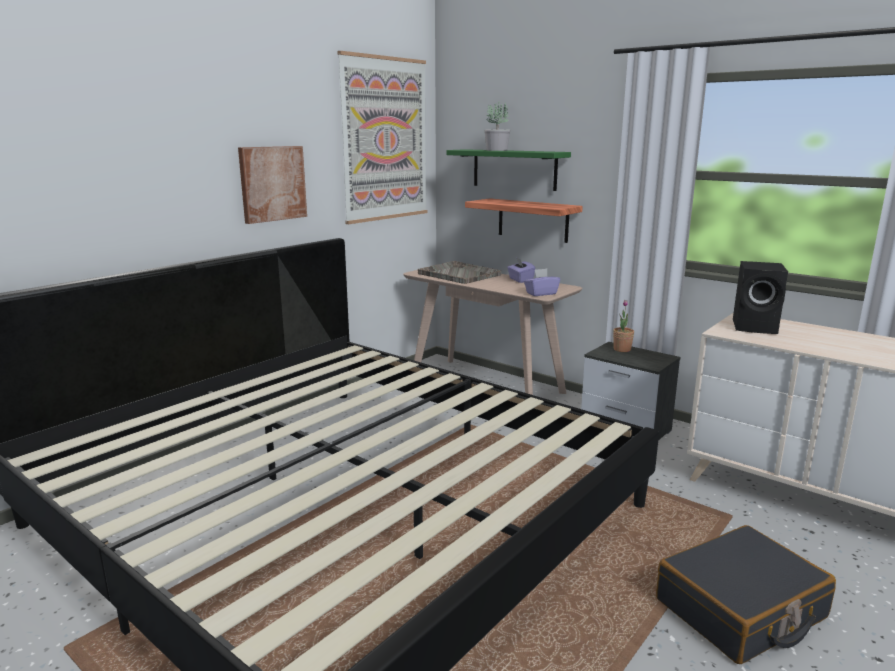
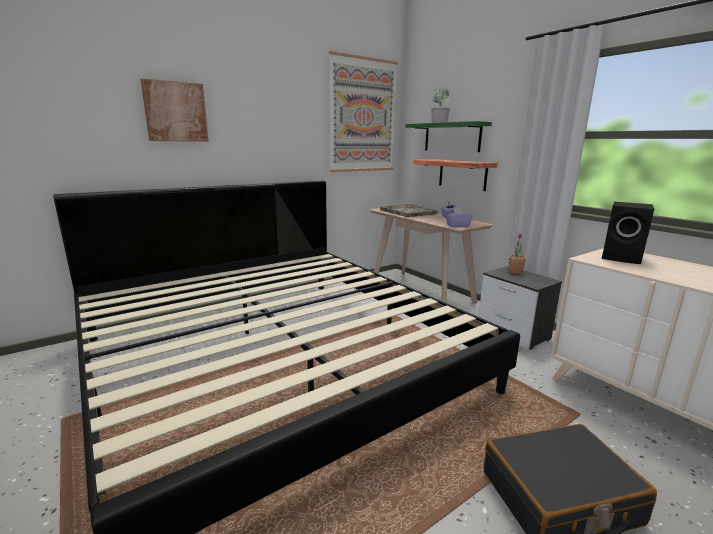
camera: 15 degrees right, 0 degrees up
picture [238,146,307,224] -> picture moved to [141,79,209,142]

